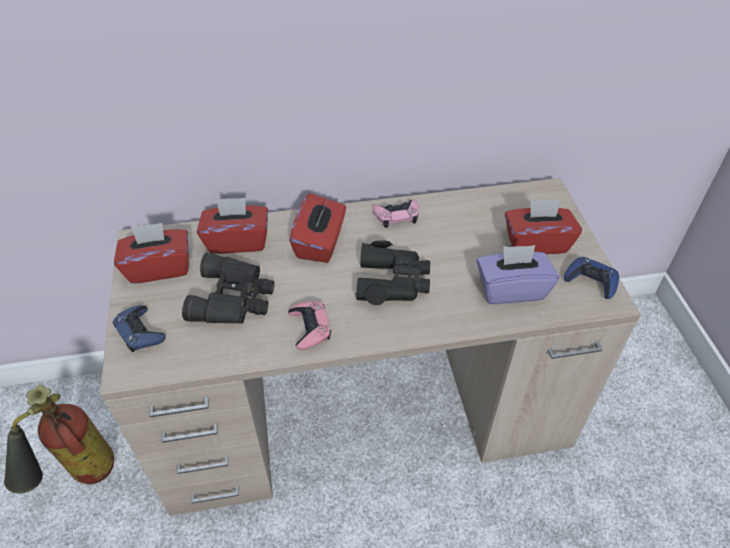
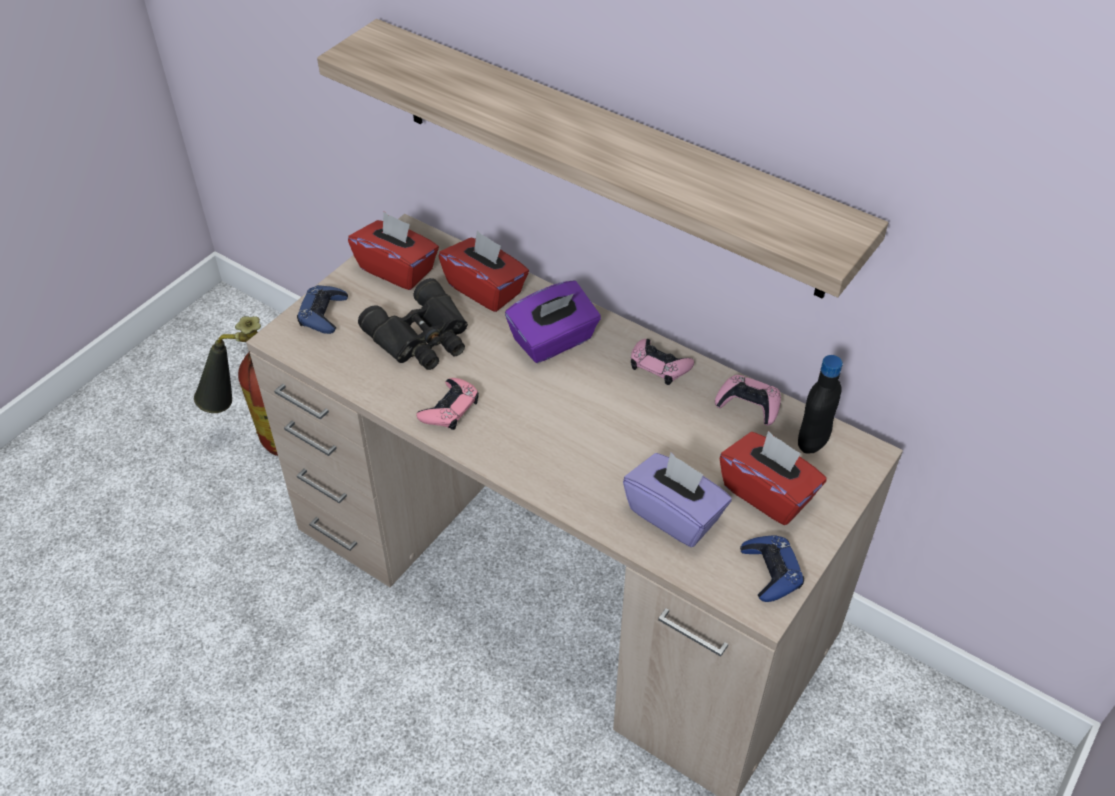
camera: 45 degrees right, 0 degrees up
red tissue box [289,193,346,263] -> purple tissue box [505,280,601,363]
black binoculars [355,240,430,305] -> none
none -> shelf [317,19,888,299]
none -> pink game controller [715,375,781,426]
none -> black bottle [798,355,843,454]

